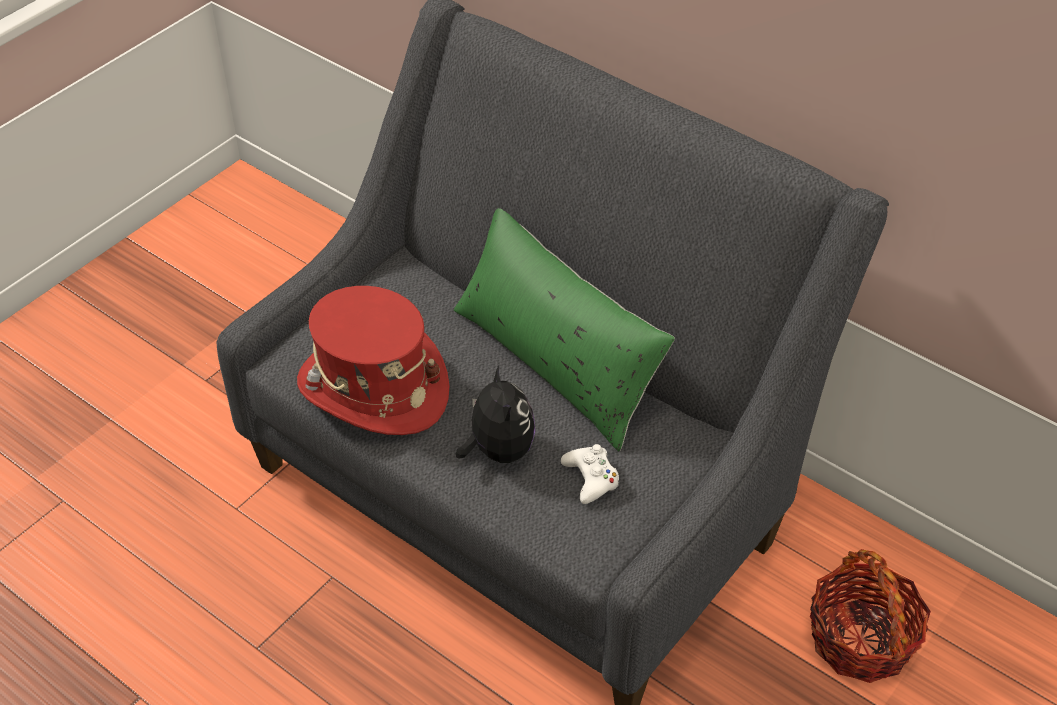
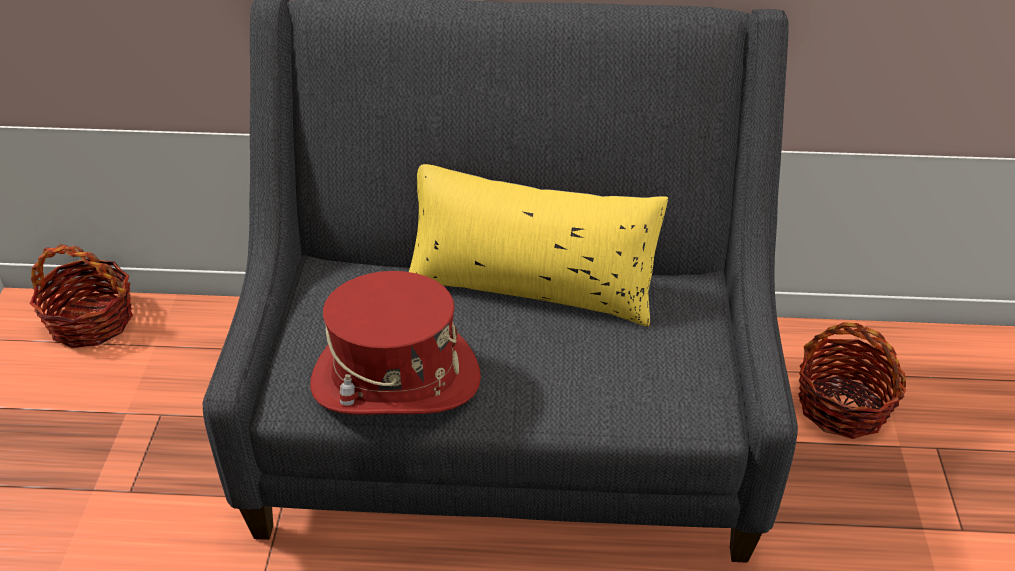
camera: 35 degrees left, 5 degrees down
green pillow [454,208,675,451] -> yellow pillow [409,164,668,327]
plush toy [456,365,535,463] -> none
white game controller [561,444,620,504] -> none
none -> basket [30,244,133,348]

